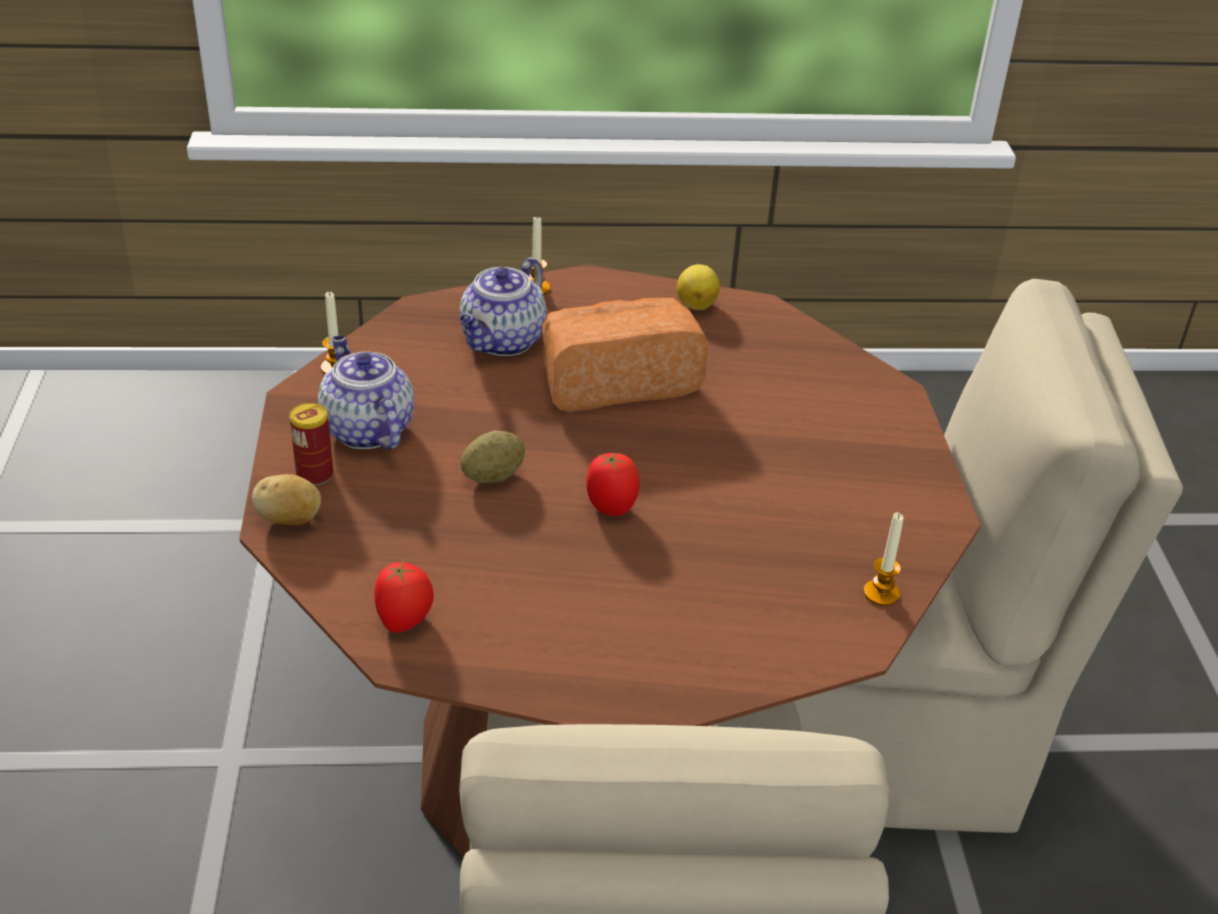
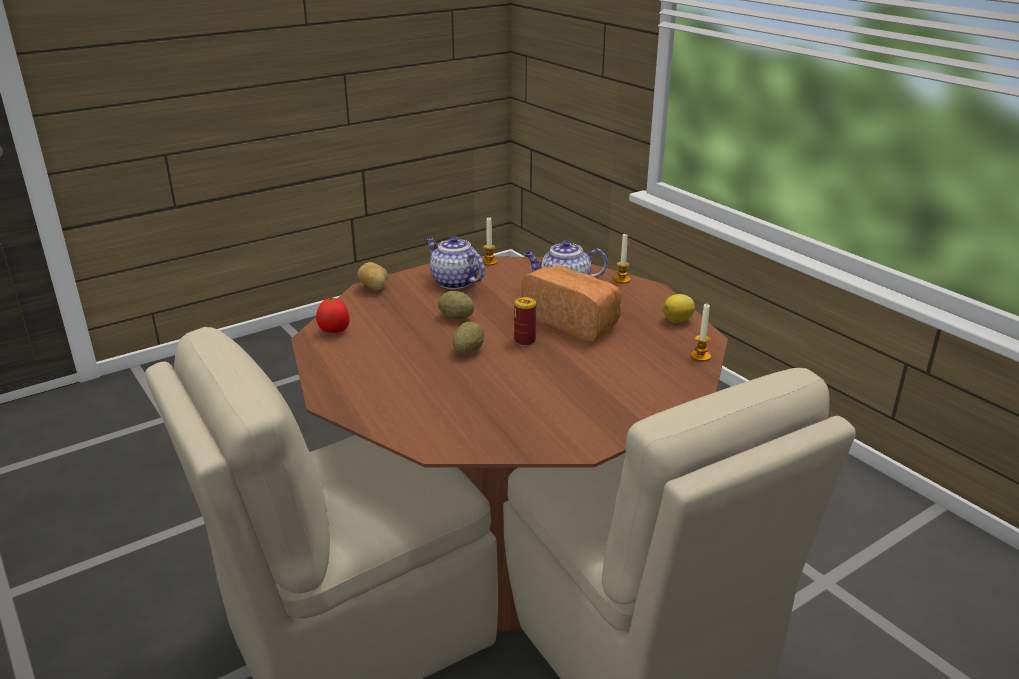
camera: 60 degrees right, 10 degrees down
can [289,403,333,485] -> can moved to [514,297,536,346]
teapot [318,336,414,450] -> teapot turned 75 degrees counterclockwise [426,236,485,289]
tomato [586,453,640,516] -> potato [453,322,484,354]
candle [864,512,904,606] -> candle moved to [691,304,711,362]

